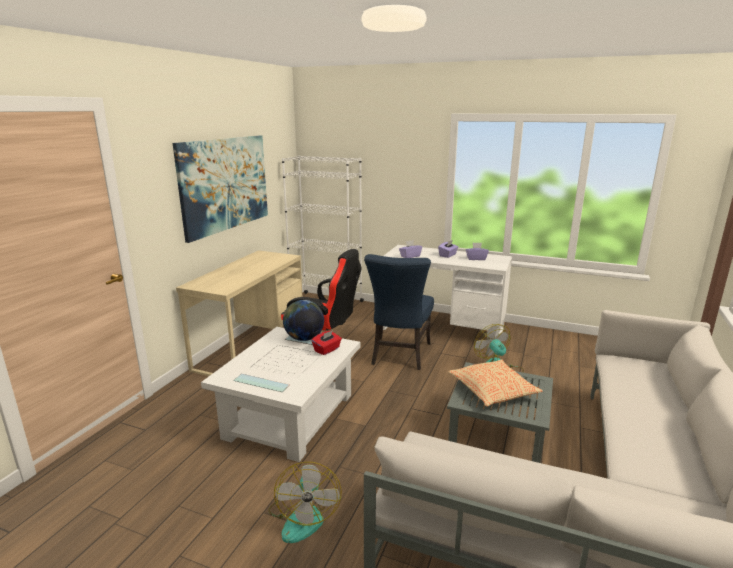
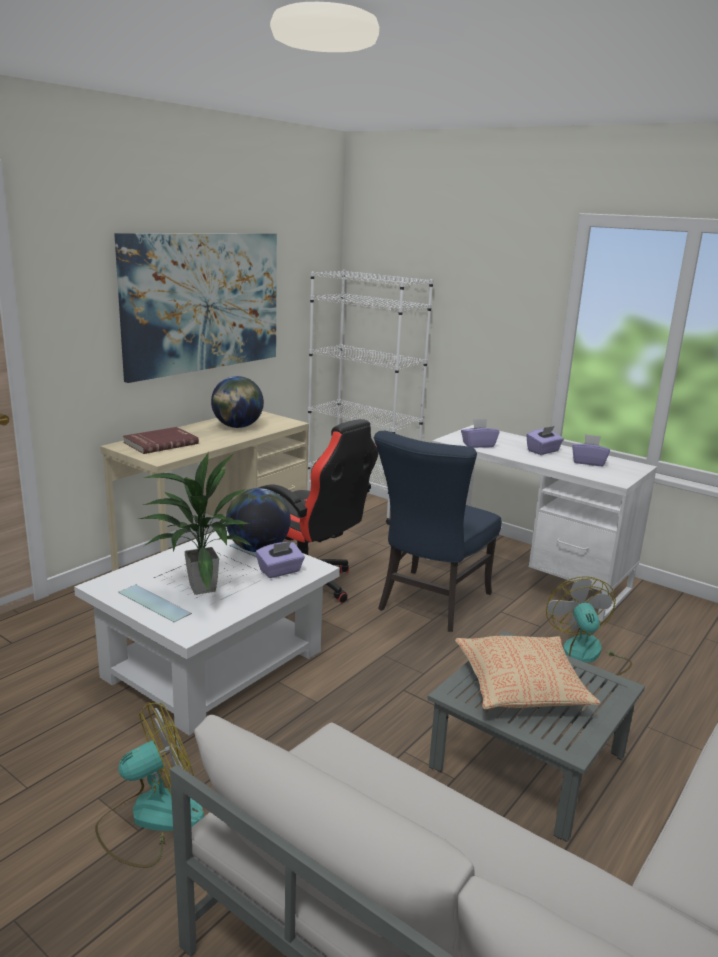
camera: 15 degrees right, 0 degrees up
fan [268,462,341,543] -> fan turned 135 degrees counterclockwise [95,702,204,868]
red tissue box [312,330,342,355] -> purple tissue box [256,542,305,578]
none -> red book [123,427,199,454]
none -> potted plant [140,452,252,595]
none -> globe [211,376,264,428]

